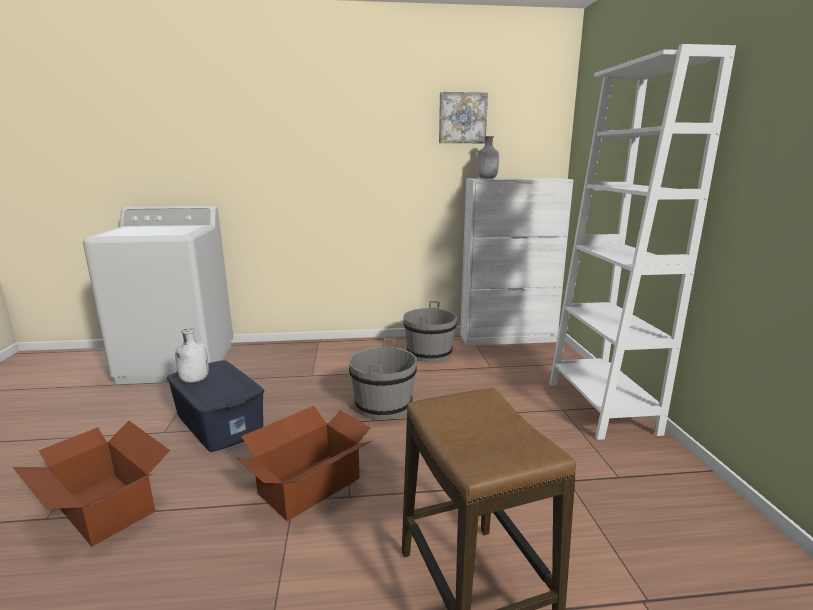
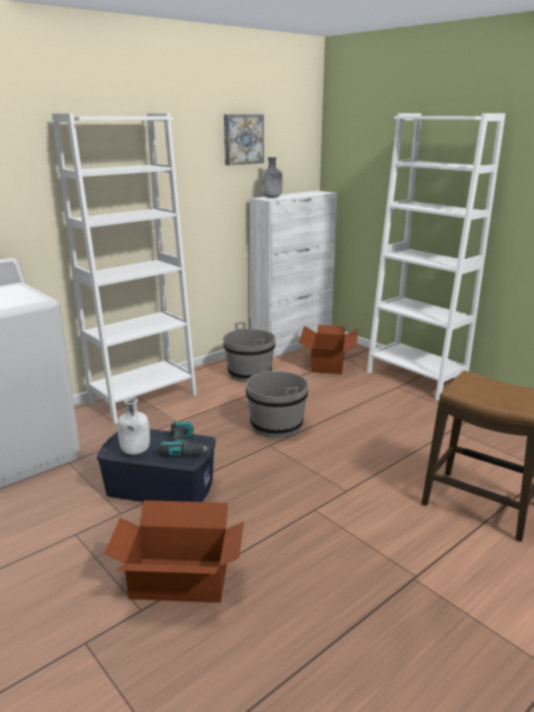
camera: 35 degrees left, 5 degrees up
cardboard box [236,406,372,521] -> cardboard box moved to [299,325,358,374]
none -> white bookcase [52,113,197,424]
none -> power drill [158,422,210,456]

